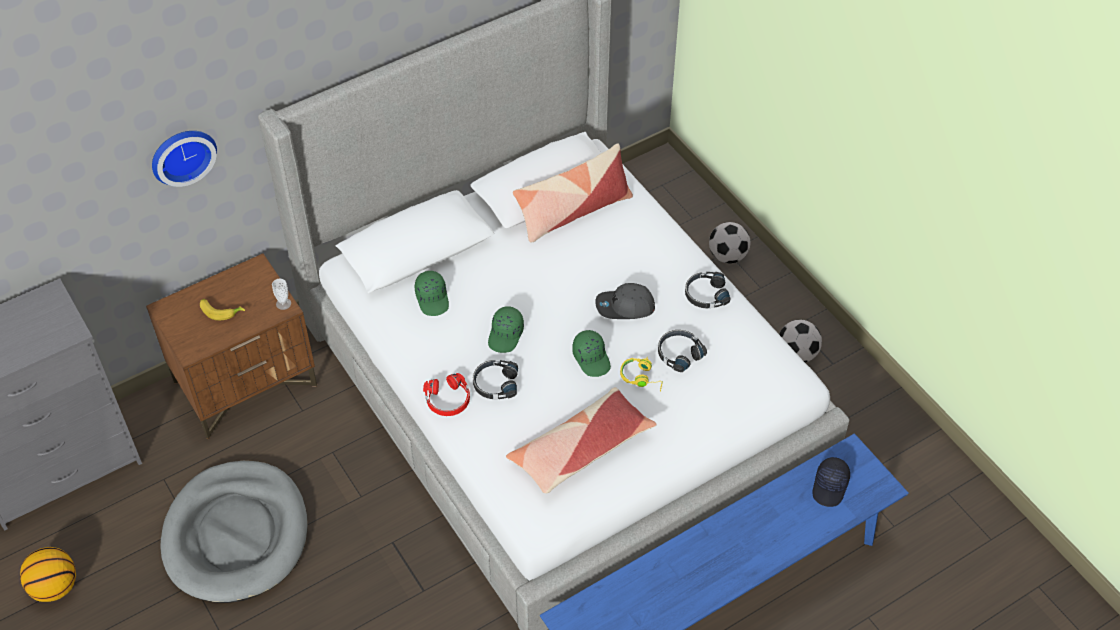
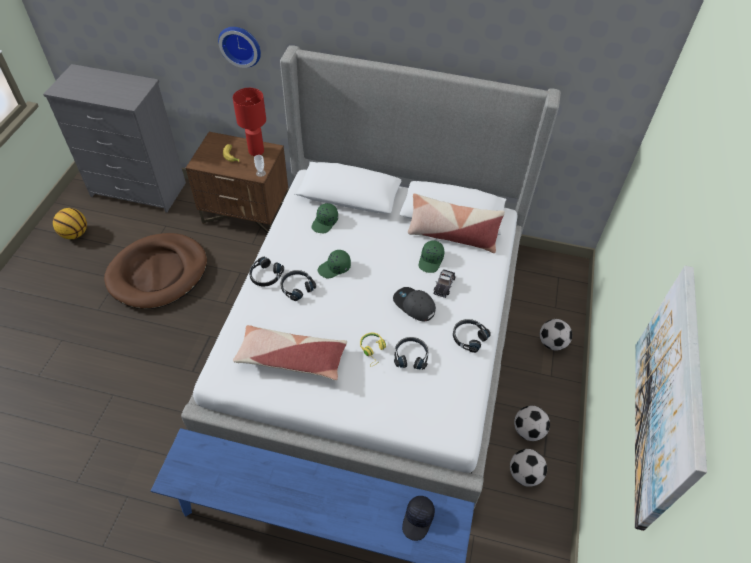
camera: 45 degrees right, 0 degrees up
grey dog bed [160,461,308,603] -> brown dog bed [104,233,207,309]
red headphones [423,373,470,416] -> black headphones [249,257,284,286]
green cap [572,330,611,377] -> green cap moved to [419,240,444,273]
black cap [813,457,850,507] -> black cap turned 45 degrees counterclockwise [402,496,435,541]
none -> red table lamp [233,88,266,156]
none -> toy car [433,269,456,298]
none -> football [510,449,547,487]
none -> picture [635,266,707,531]

